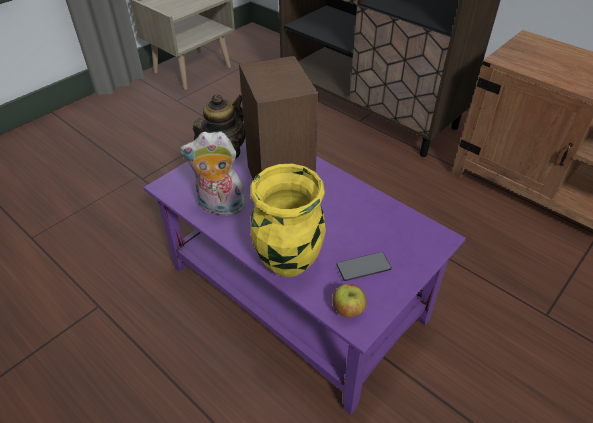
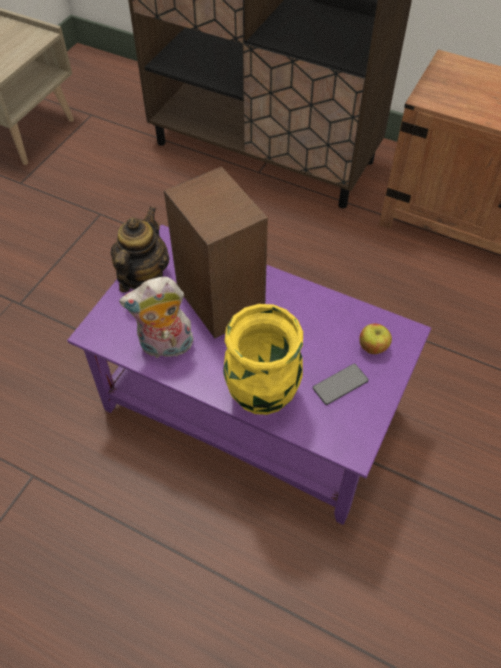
camera: 15 degrees left, 10 degrees up
apple [332,284,367,317] -> apple moved to [359,324,392,354]

